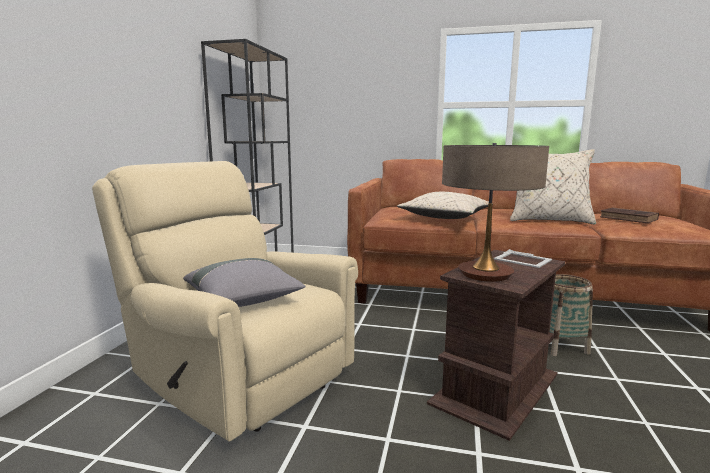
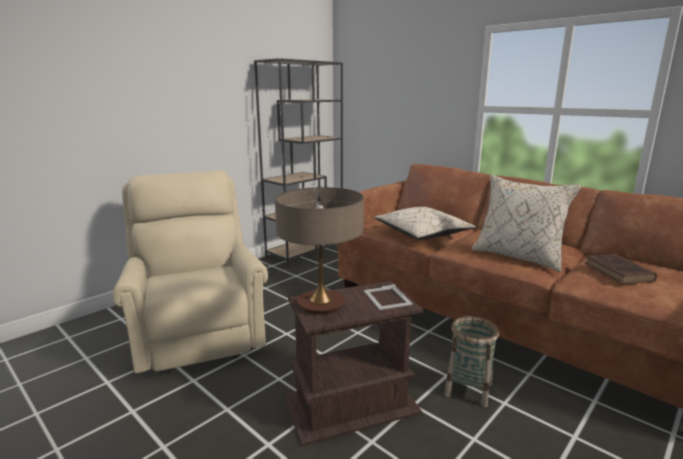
camera: 30 degrees right, 5 degrees up
grey pillow [183,258,305,307] -> none

